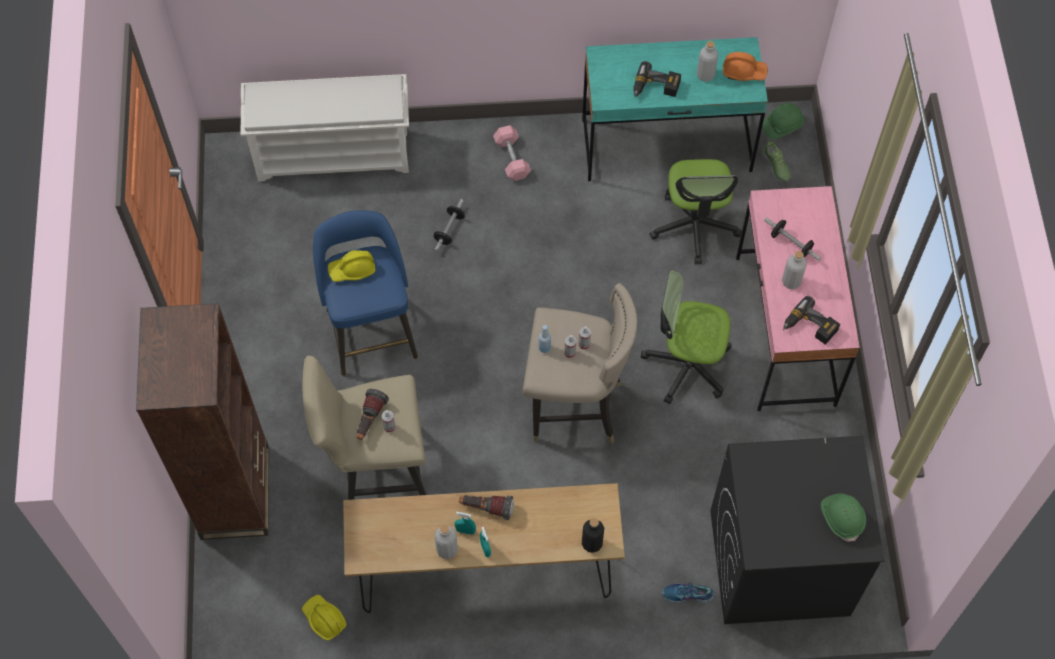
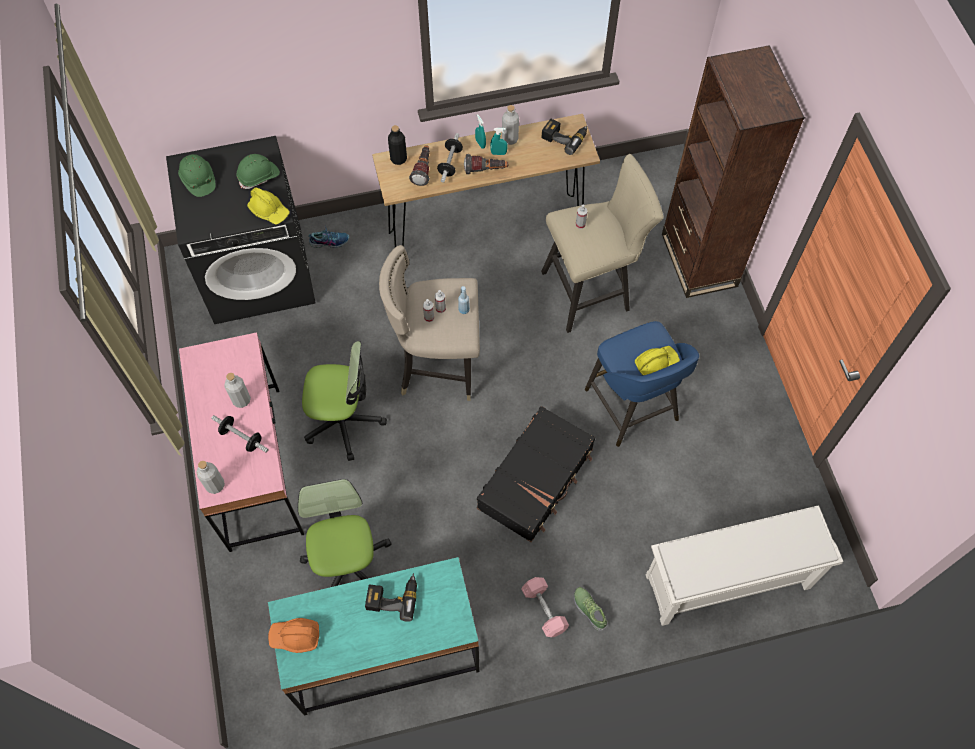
camera: 170 degrees right, 0 degrees up
yellow hard hat [302,595,347,641] -> yellow hard hat moved to [247,187,290,225]
flashlight [357,389,389,440] -> flashlight moved to [409,145,430,186]
dumbbell [434,199,465,252] -> dumbbell moved to [437,133,463,183]
grey bottle [697,41,718,82] -> grey bottle moved to [197,461,225,494]
green hard hat [762,103,804,139] -> green hard hat moved to [236,154,280,189]
shoe [762,140,791,182] -> shoe moved to [574,587,608,631]
power drill [783,296,840,345] -> power drill moved to [541,119,587,155]
none -> black suitcase [477,406,595,542]

